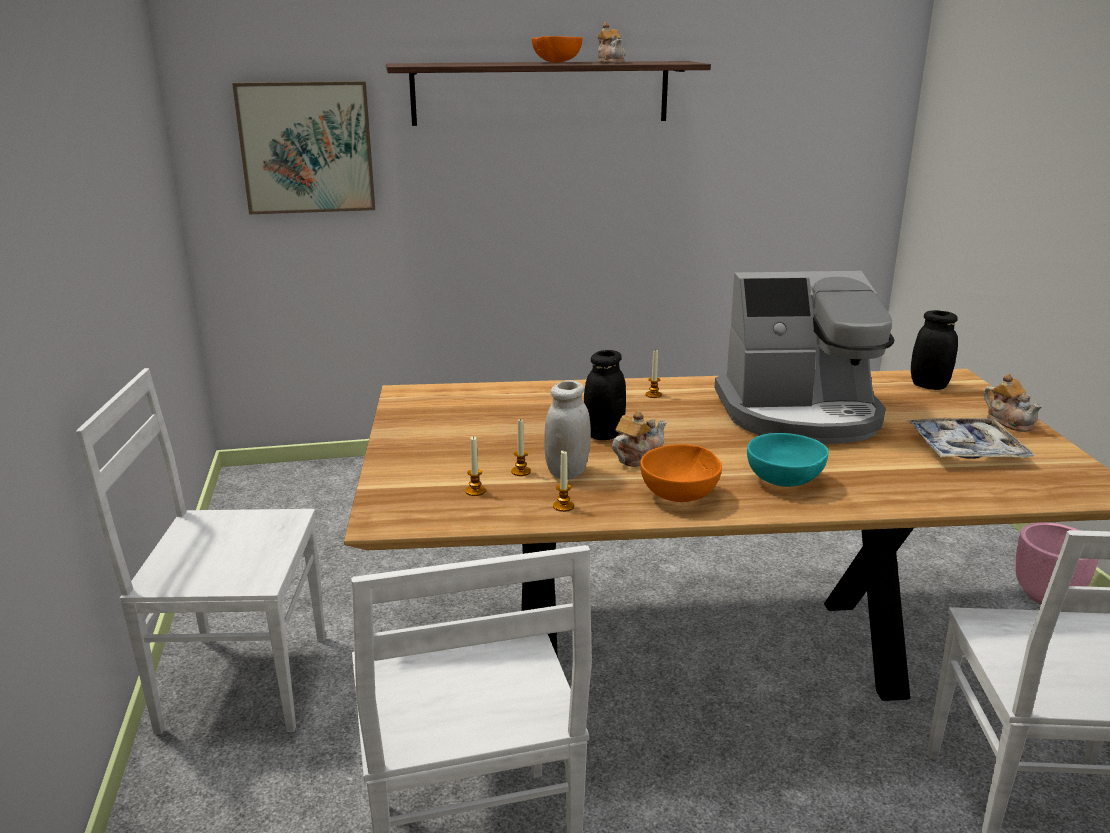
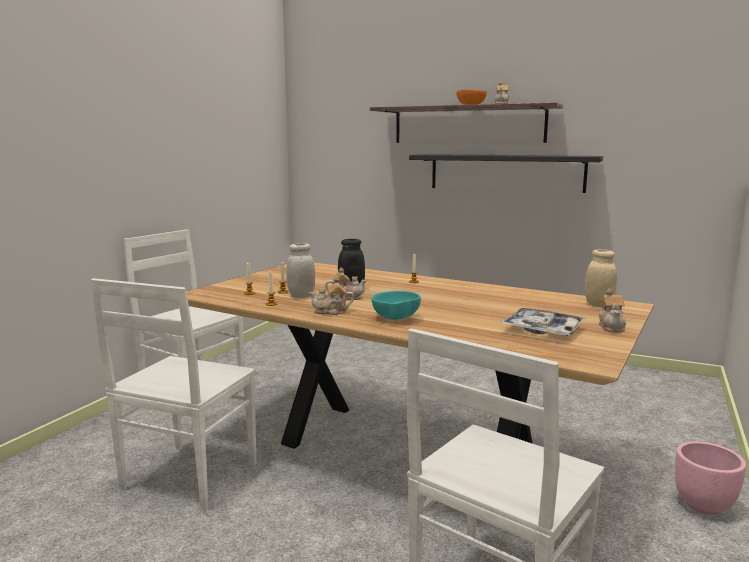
camera: 35 degrees right, 10 degrees down
picture [232,81,375,214] -> none
orange bowl [640,444,722,502] -> teapot [309,277,354,315]
coffee machine [714,271,894,444] -> none
black jar [911,310,958,390] -> beige jar [585,249,617,308]
none -> black shelf [409,154,603,193]

